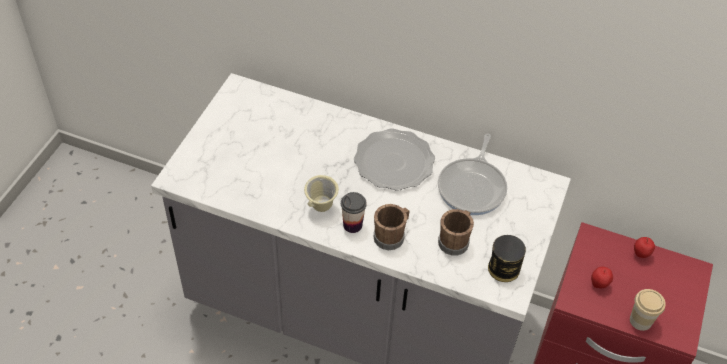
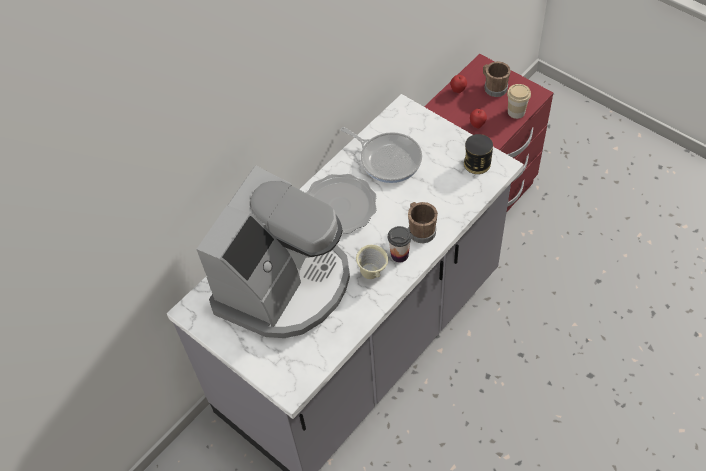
camera: 65 degrees left, 5 degrees up
brown mug [438,209,474,256] -> brown mug moved to [483,61,511,97]
none -> coffee machine [196,165,350,338]

